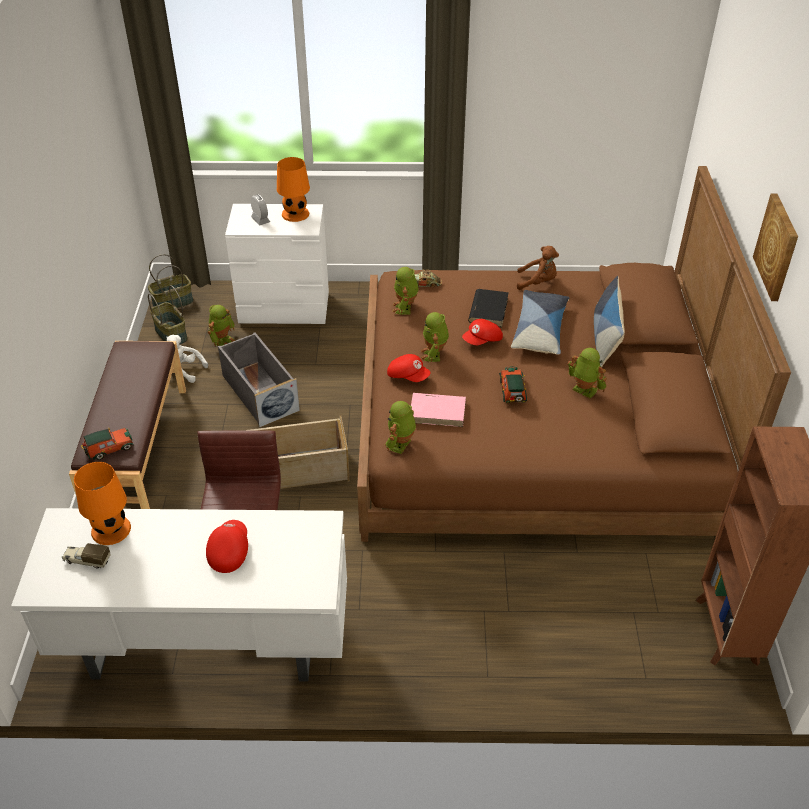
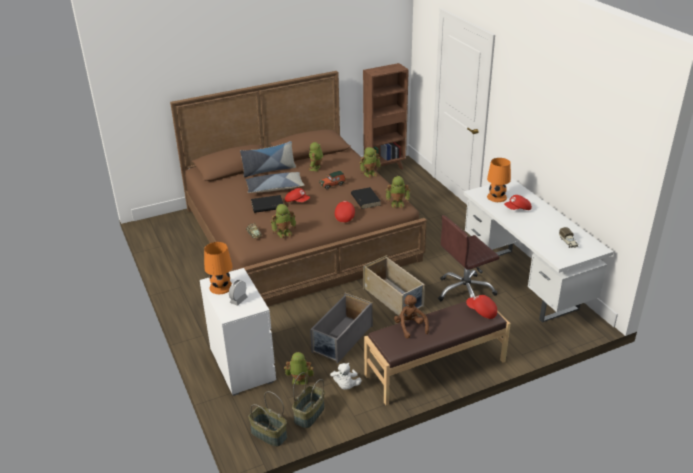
camera: 115 degrees left, 10 degrees down
orange table lamp [74,462,131,545] -> orange table lamp moved to [487,158,511,202]
toy car [81,428,133,460] -> red cap [466,295,497,319]
pink book [411,393,466,427] -> black book [351,187,380,209]
toy robot [421,312,449,362] -> toy robot moved to [359,147,381,178]
brown plush toy [517,246,559,290] -> brown plush toy moved to [394,295,429,339]
picture [753,194,798,301] -> none

